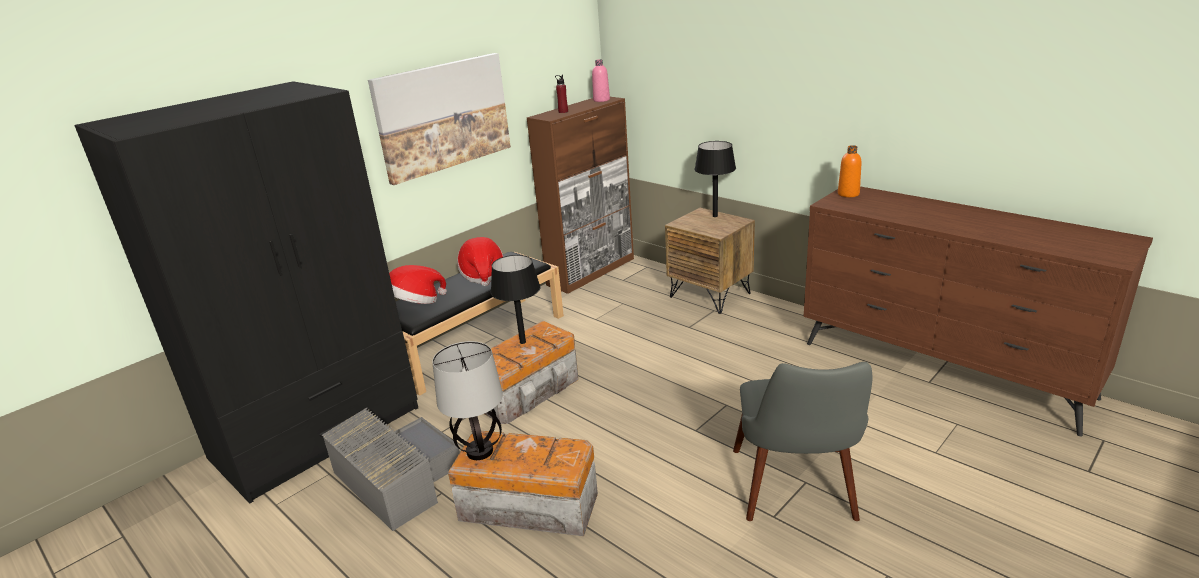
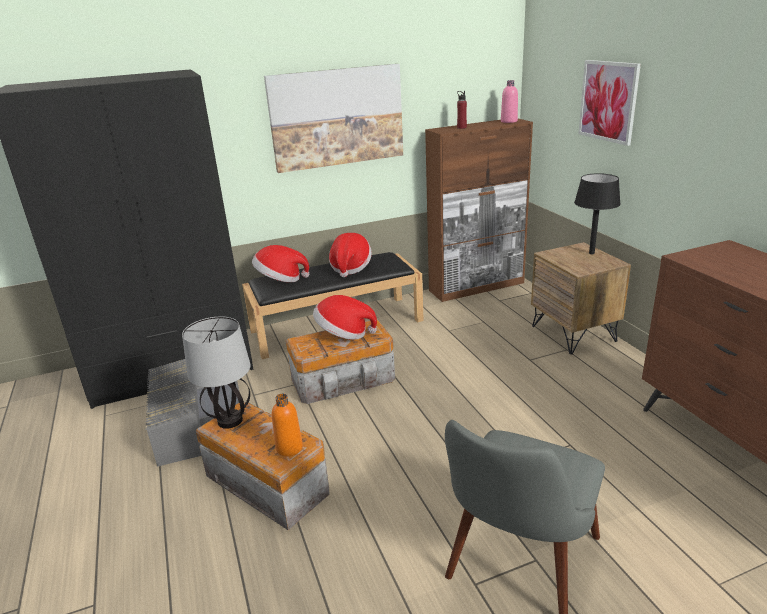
camera: 25 degrees right, 0 degrees up
black table lamp [491,255,540,344] -> hat [313,295,377,340]
orange bottle [838,145,861,197] -> orange bottle moved to [272,394,303,457]
none -> picture [578,60,641,146]

